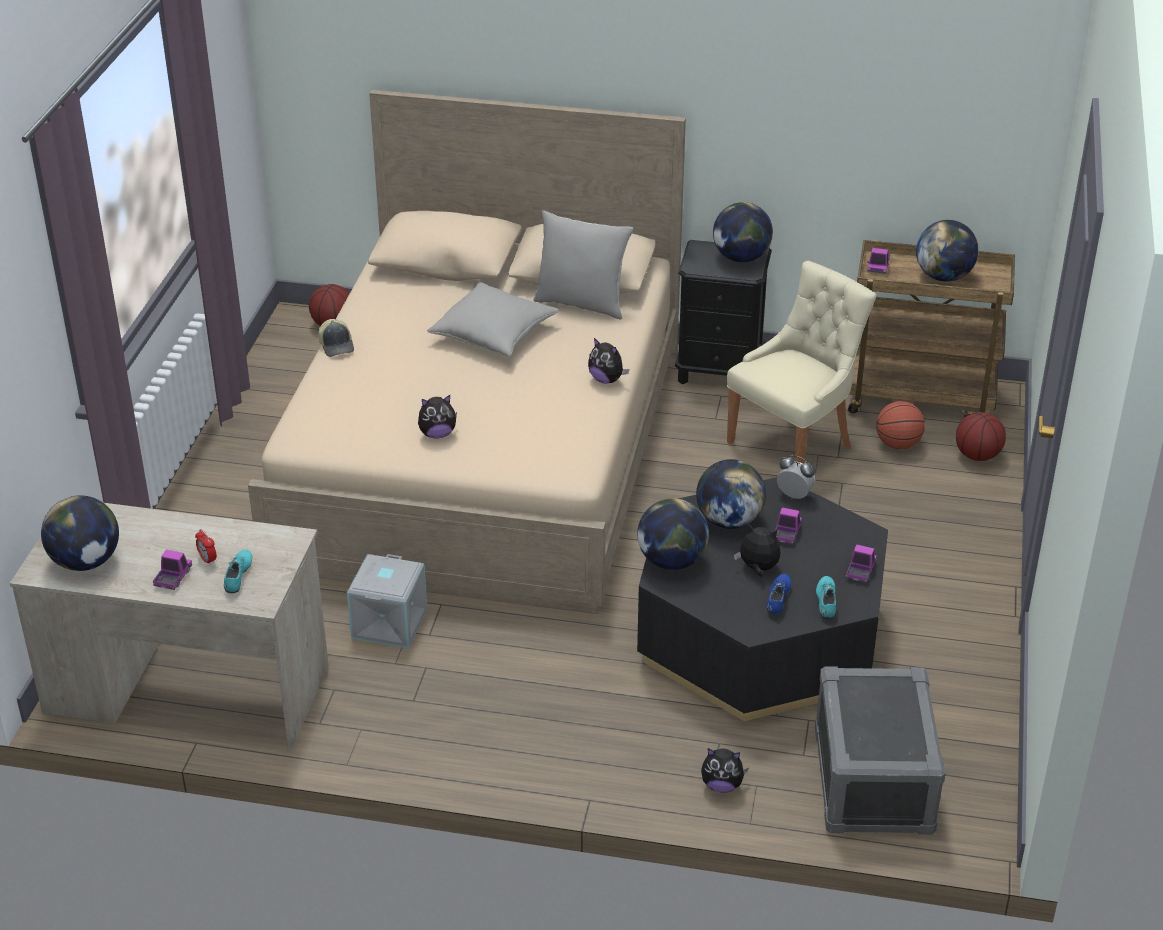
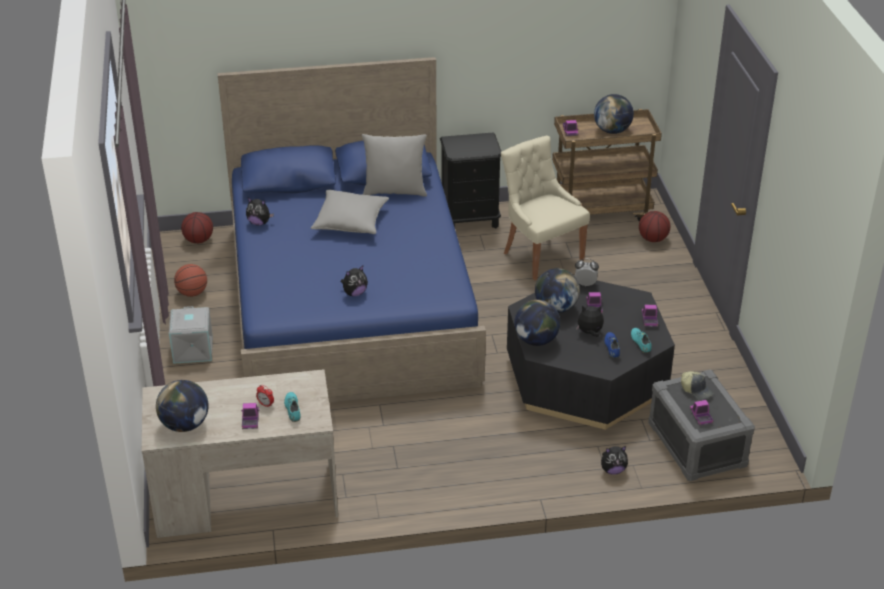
camera: 20 degrees left, 0 degrees up
beige bed [248,90,686,614] -> blue bed [218,57,486,403]
cap [319,319,354,357] -> cap moved to [681,371,714,401]
grey storage box [347,554,427,648] -> grey storage box moved to [169,306,213,364]
plush toy [588,338,629,384] -> plush toy moved to [246,198,274,226]
globe [713,202,773,262] -> none
beige chair [727,261,876,463] -> beige chair turned 60 degrees counterclockwise [501,136,590,280]
basketball [876,401,925,449] -> basketball moved to [174,264,207,297]
none -> toy truck [690,400,714,426]

